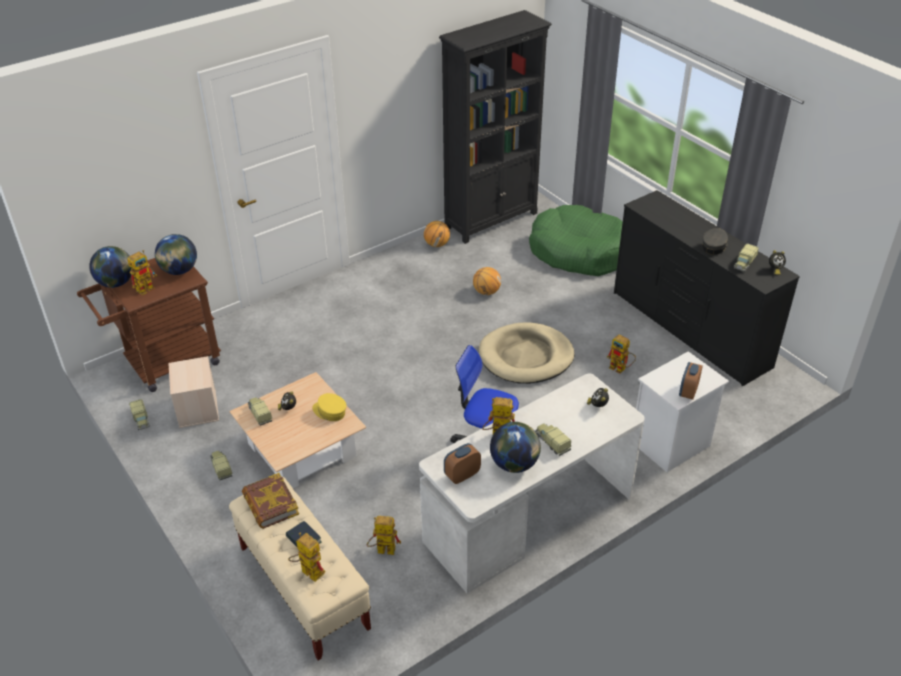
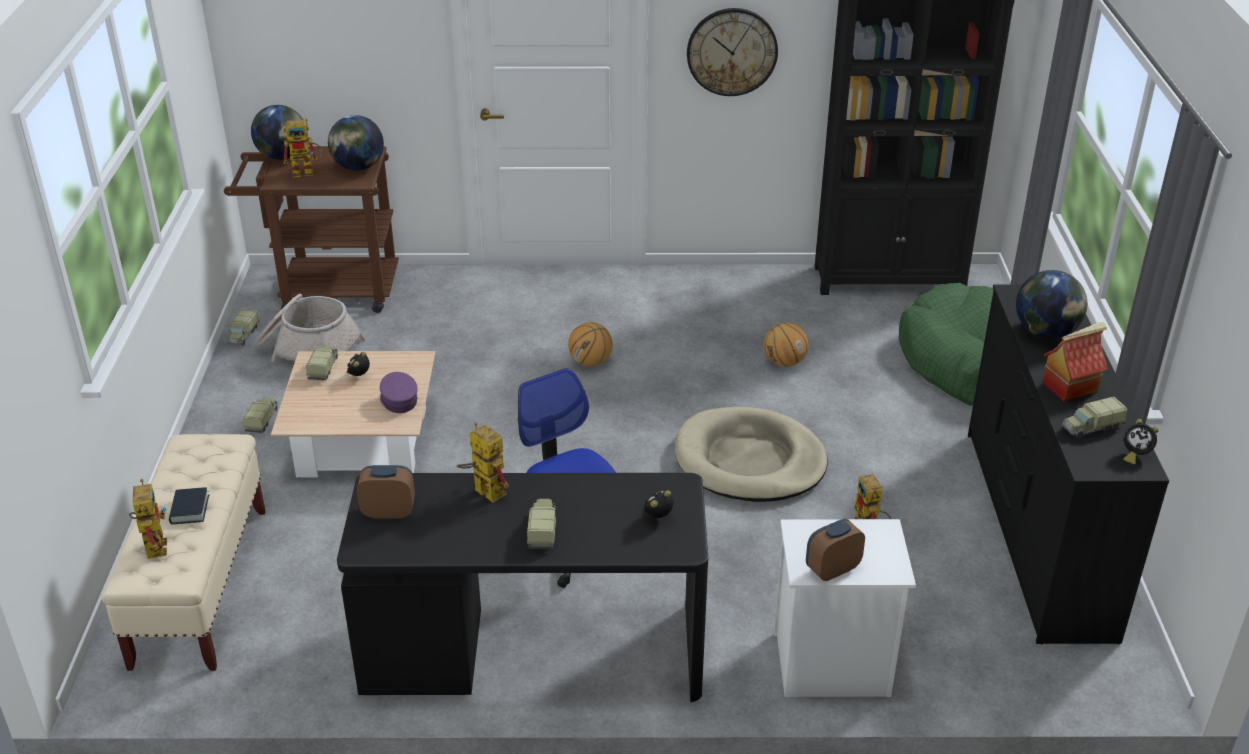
camera: 35 degrees right, 5 degrees down
beige storage box [168,356,219,428] -> basket [255,294,366,362]
book [242,473,299,529] -> none
yellow cap [312,393,346,421] -> purple cap [380,372,418,413]
toy robot [367,516,401,555] -> none
white desk [419,374,645,594] -> black desk [337,473,708,702]
basketball [424,221,450,247] -> basketball moved to [568,322,613,366]
globe [490,422,541,473] -> globe moved to [1016,270,1087,338]
grey cap [702,228,728,255] -> toy house [1043,322,1108,402]
none -> wall clock [687,8,778,96]

